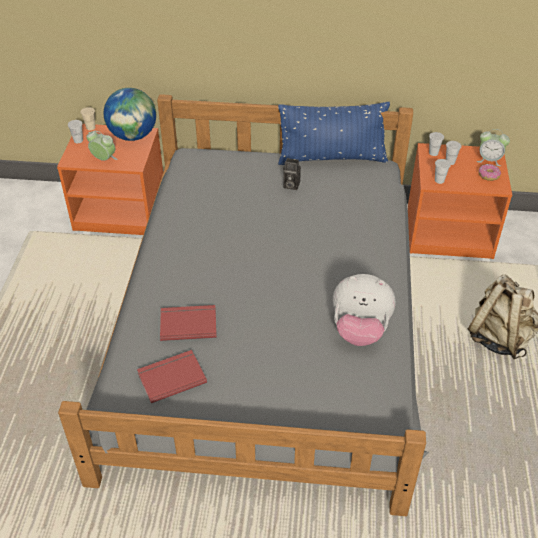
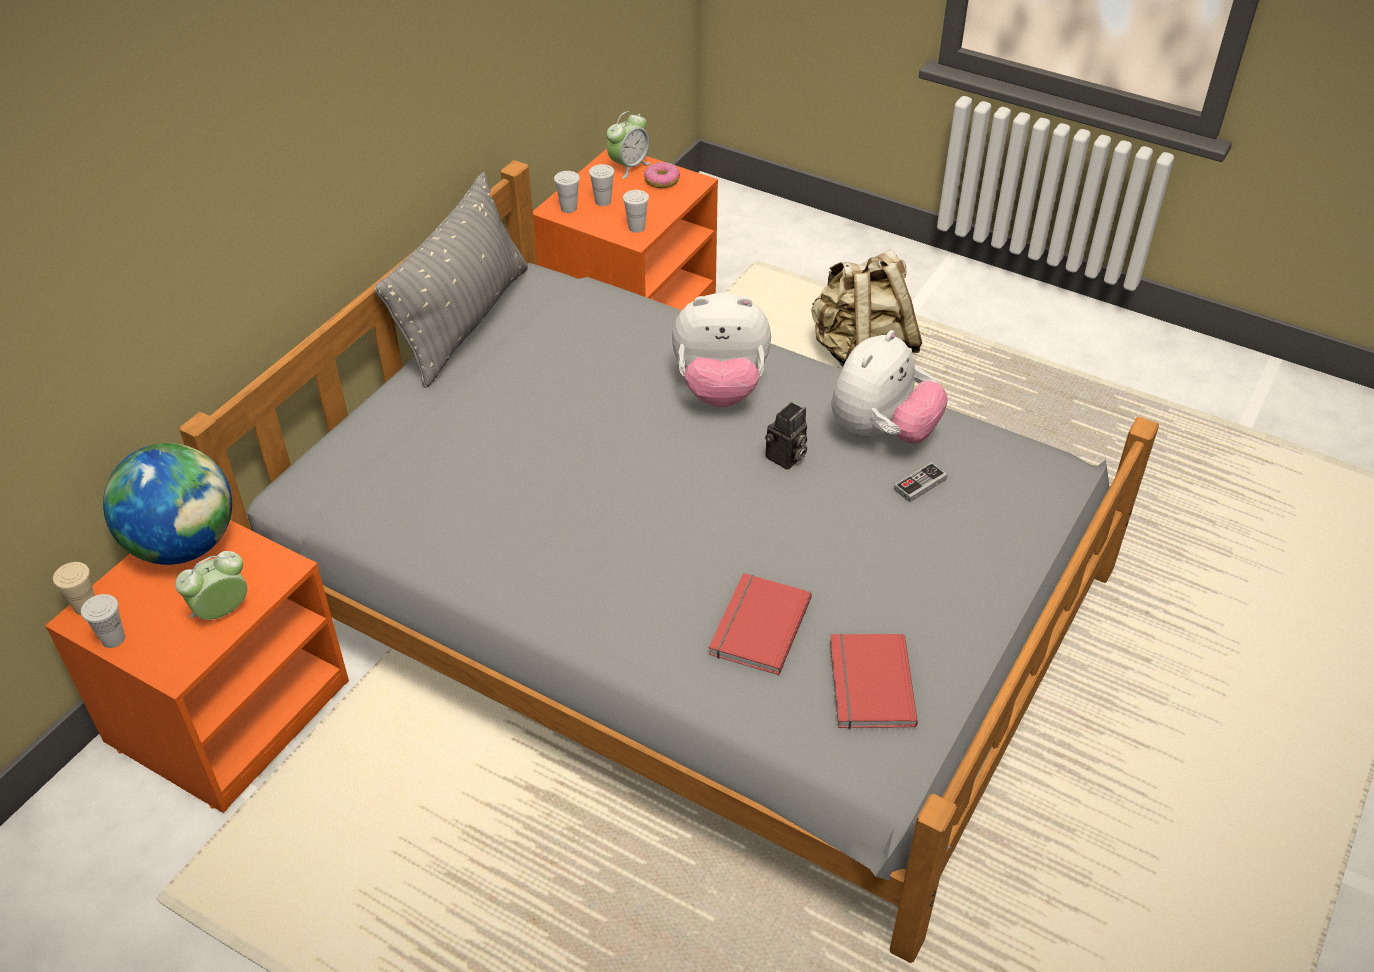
camera: 65 degrees left, 0 degrees up
blue pillow [278,102,390,165] -> grey pillow [374,172,528,388]
camera [283,158,301,190] -> camera moved to [765,402,807,470]
none -> plush toy [672,293,771,407]
none -> game controller [894,462,948,503]

